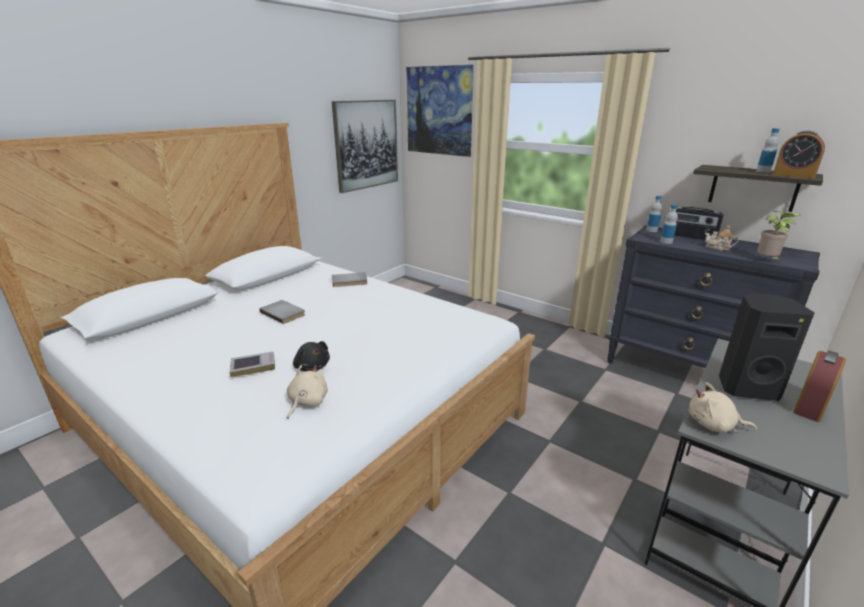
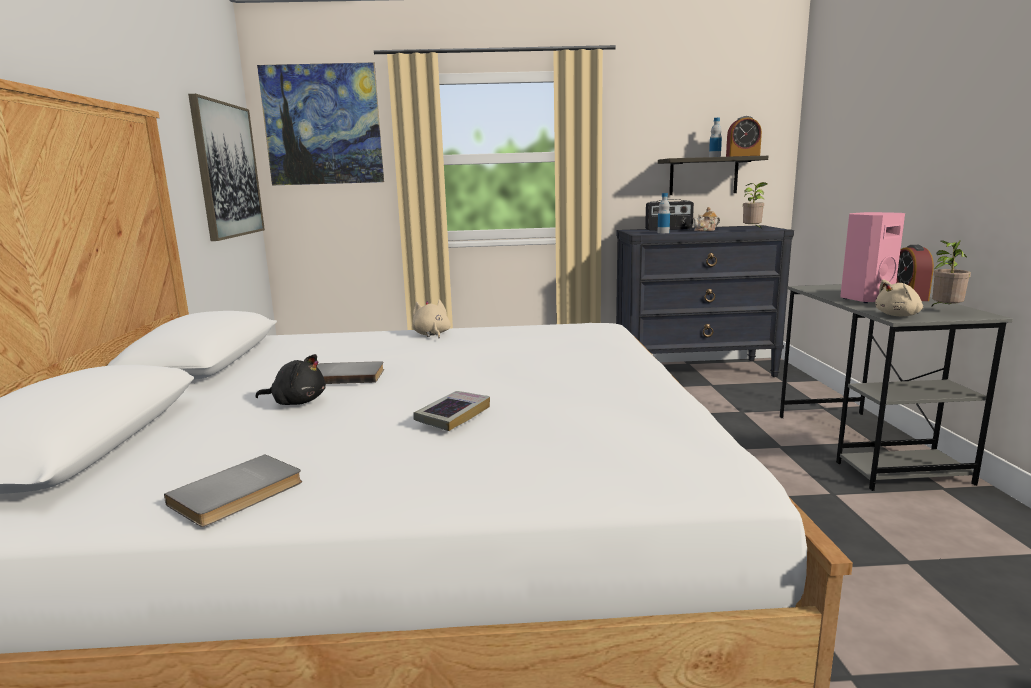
camera: 40 degrees left, 10 degrees down
beige plush toy [287,365,328,419] -> beige plush toy moved to [412,299,451,338]
black plush toy [293,341,330,372] -> black plush toy moved to [255,354,326,405]
grey book [332,272,368,287] -> grey book moved to [164,454,302,527]
bottle [646,195,662,232] -> none
black speaker [719,293,815,401] -> pink speaker [840,212,905,303]
none -> potted plant [932,240,971,306]

